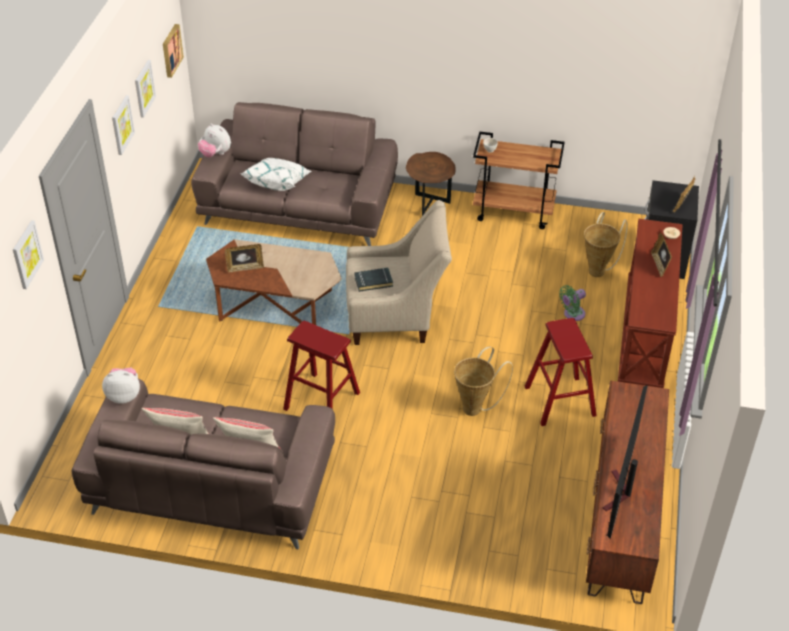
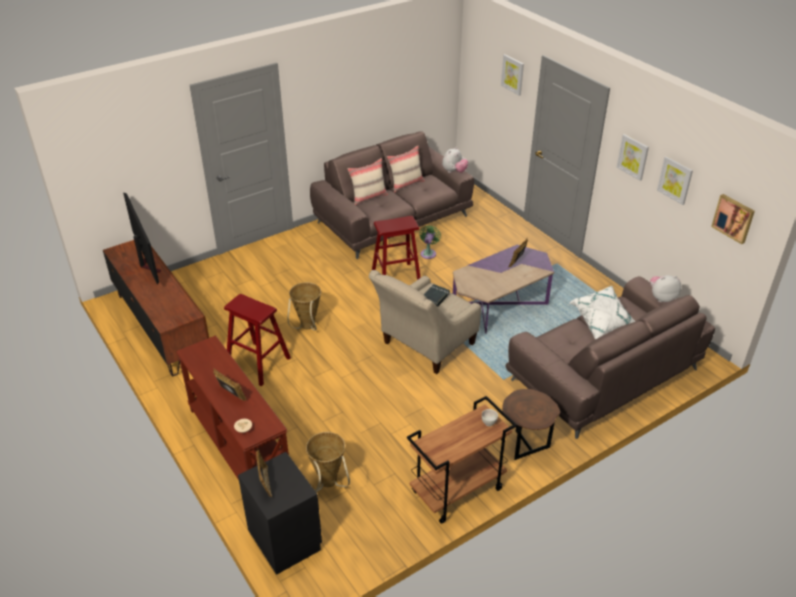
camera: 135 degrees right, 5 degrees down
brown coffee table [206,239,342,325] -> purple coffee table [453,245,554,334]
green fan [559,285,586,321] -> green fan moved to [419,225,441,259]

